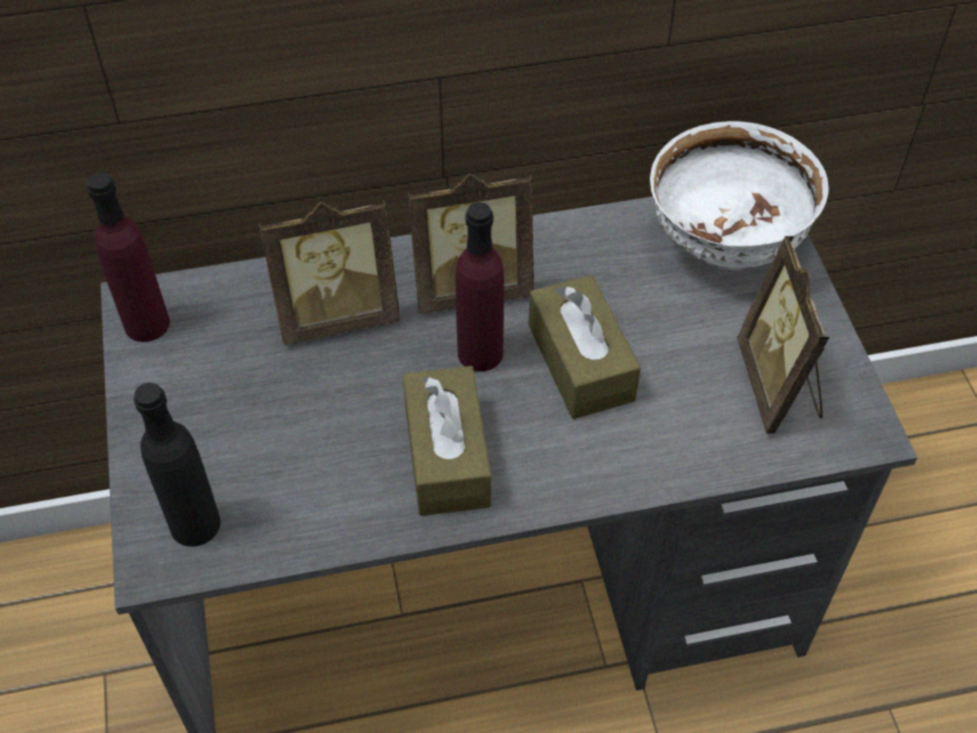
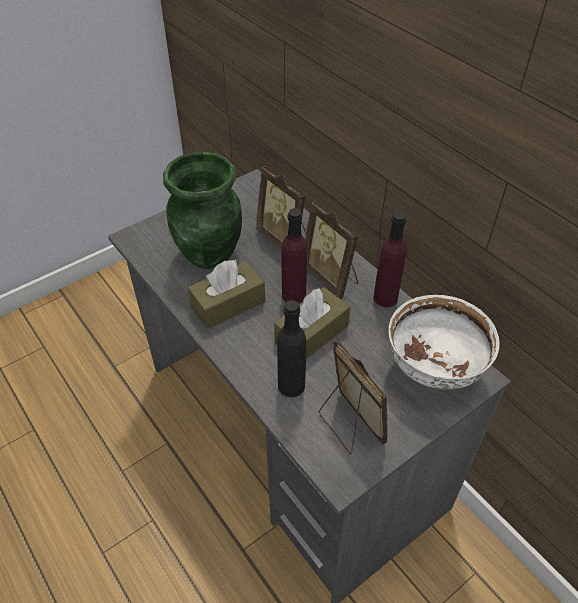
camera: 65 degrees right, 5 degrees down
purple bottle [87,172,170,342] -> purple bottle moved to [374,211,407,307]
black bottle [133,383,220,547] -> black bottle moved to [277,300,306,397]
picture frame [737,236,830,434] -> picture frame turned 90 degrees clockwise [319,339,387,455]
none -> green vase [163,152,242,269]

